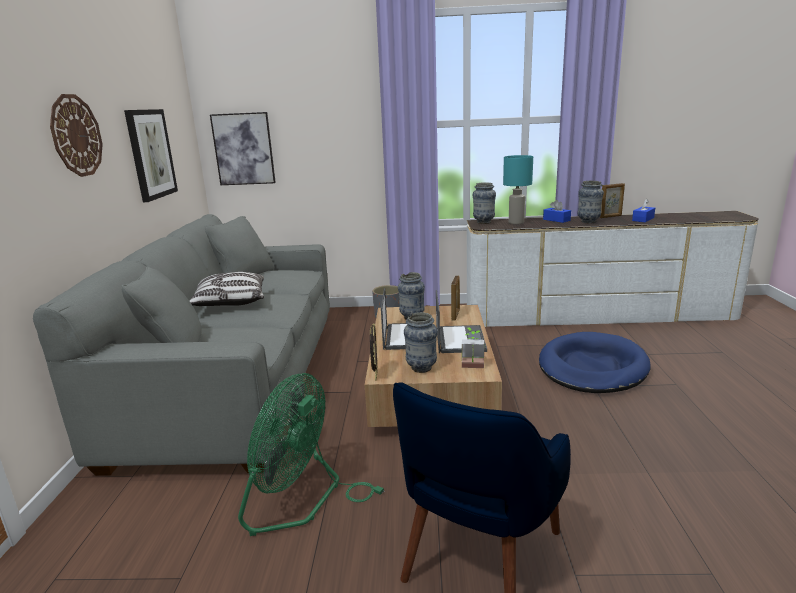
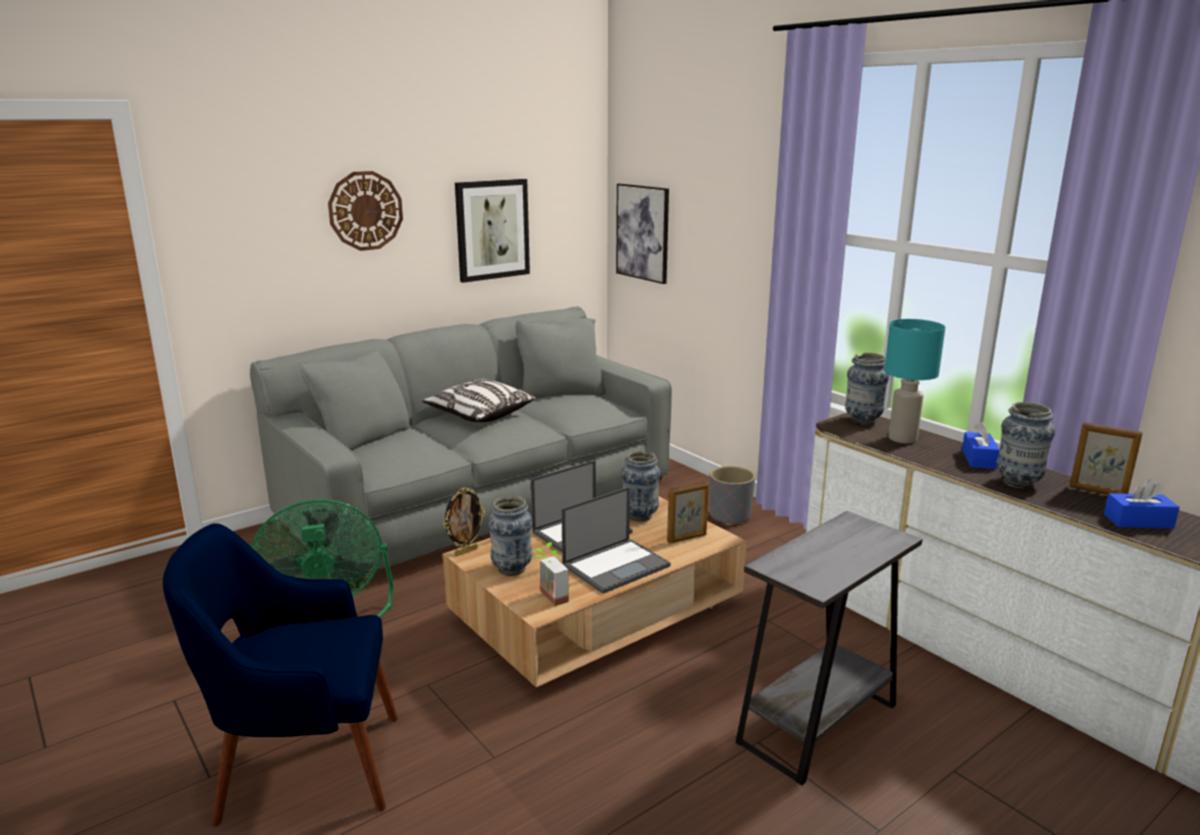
camera: 50 degrees right, 0 degrees up
blue dog bed [539,332,651,393] -> grey side table [736,511,923,786]

